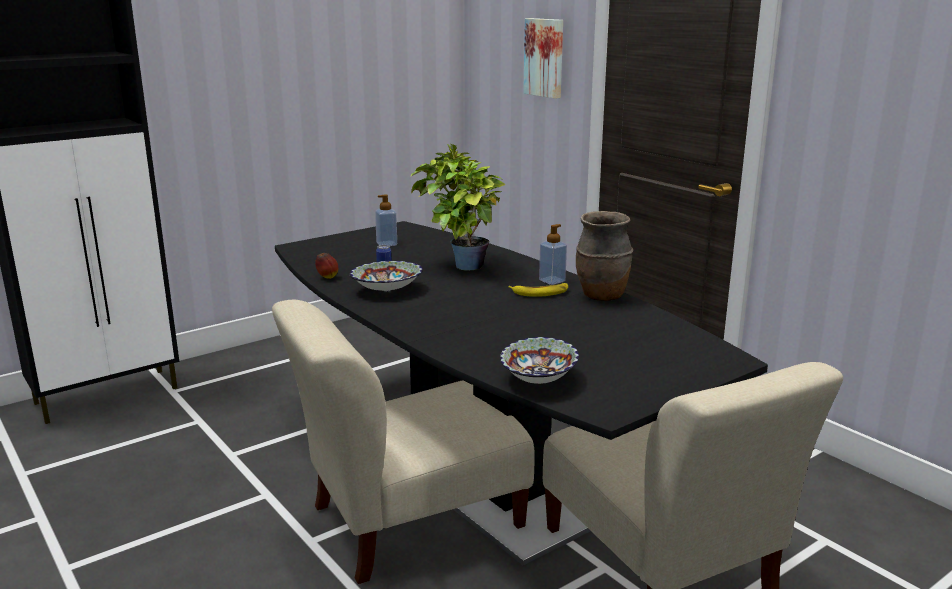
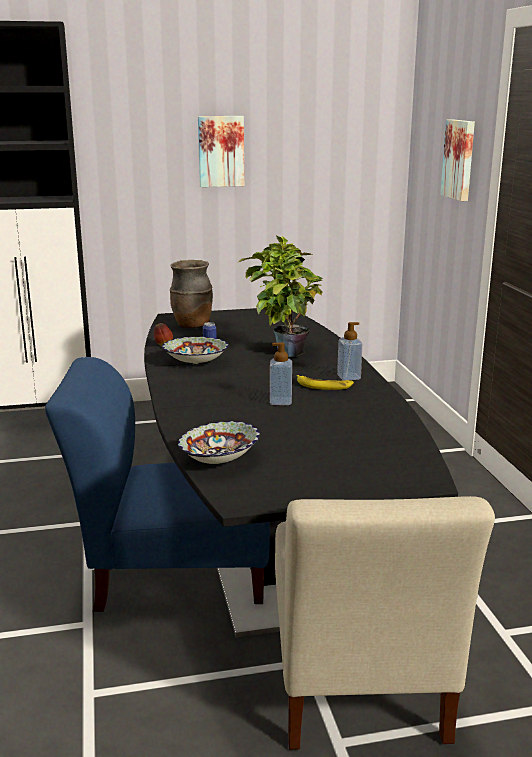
camera: 25 degrees right, 0 degrees up
beige chair [272,300,535,584] -> blue chair [45,357,270,612]
soap dispenser [375,194,397,246] -> soap dispenser moved to [270,342,292,405]
brown vase [576,211,633,301] -> brown vase moved to [170,260,213,328]
none -> picture [198,116,244,187]

